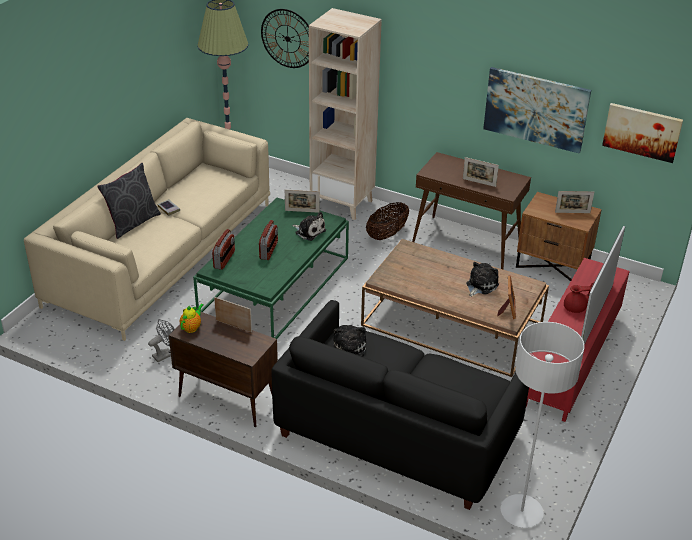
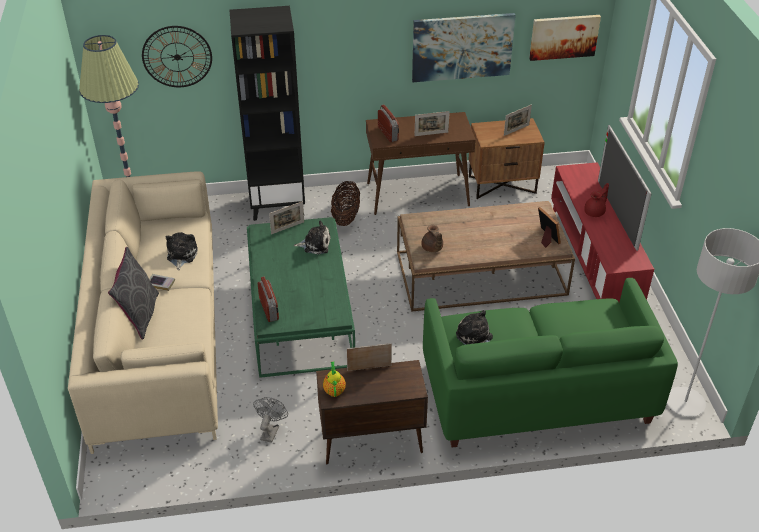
camera: 35 degrees left, 5 degrees up
radio [259,220,278,260] -> radio moved to [378,104,399,142]
black sofa [272,300,529,510] -> green sofa [423,278,678,447]
beige bookcase [309,8,382,220] -> black bookcase [230,6,305,221]
plush toy [466,262,499,297] -> plush toy moved to [166,232,198,270]
none -> brown teapot [422,225,443,252]

